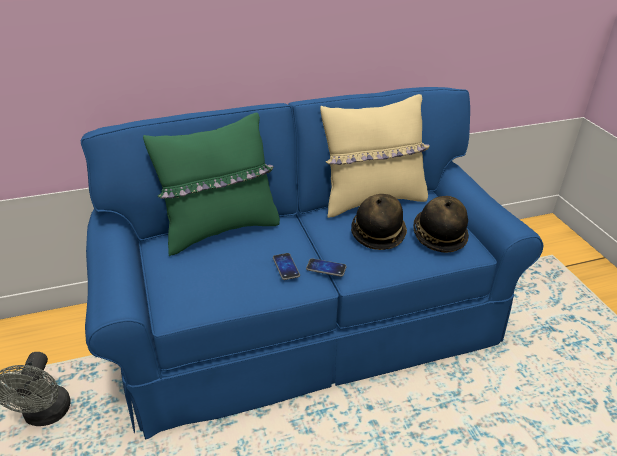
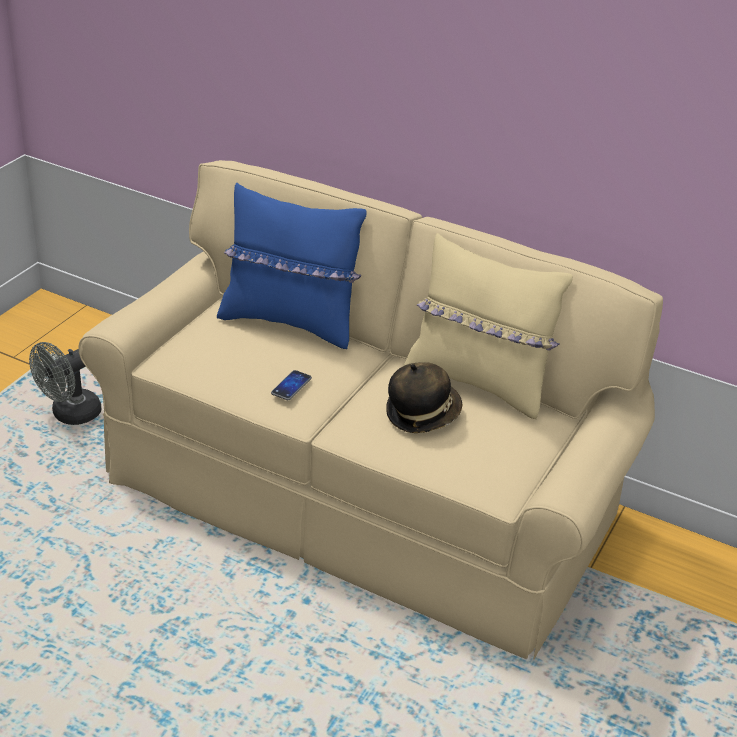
camera: 45 degrees right, 0 degrees up
blue sofa [81,87,543,440] -> beige sofa [78,160,663,659]
green pillow [143,113,280,256] -> blue pillow [217,183,367,349]
phone [306,258,347,277] -> none
hat [414,196,469,253] -> none

